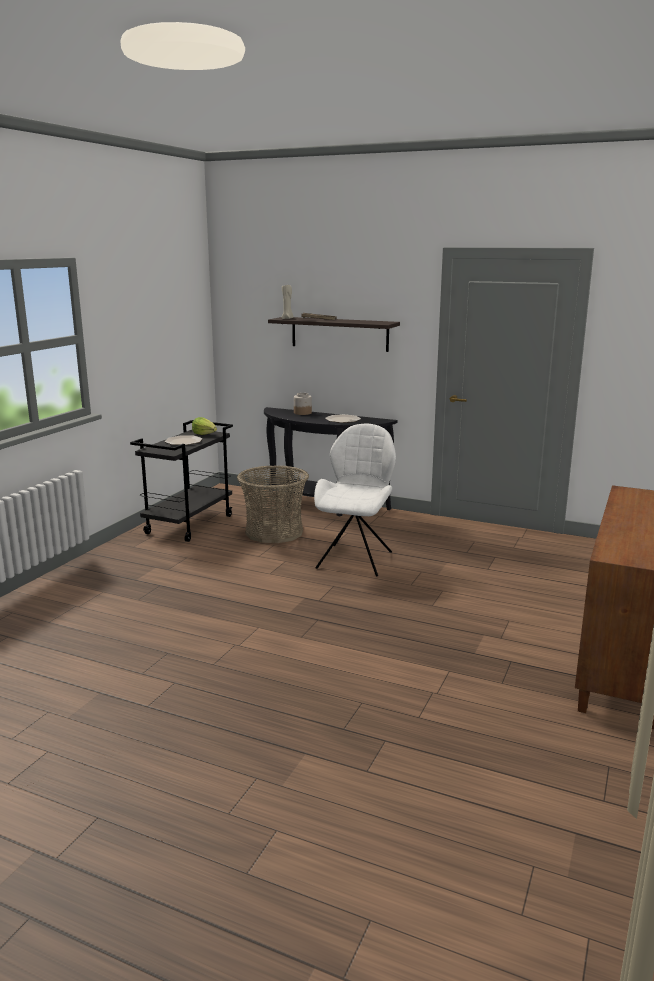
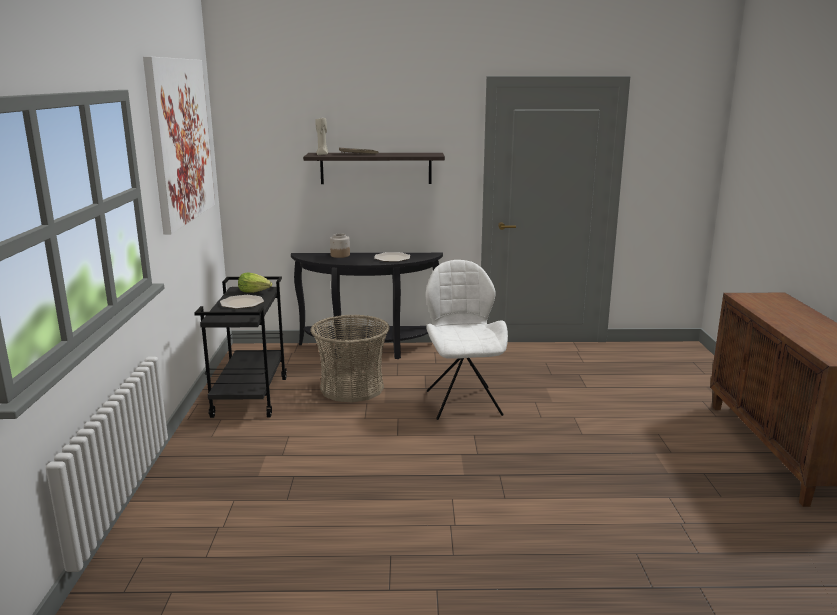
camera: 25 degrees left, 0 degrees up
none -> picture [143,57,215,234]

